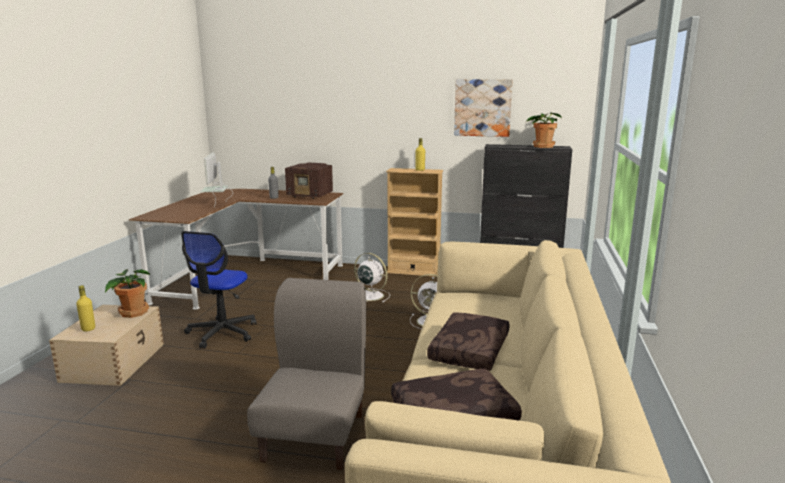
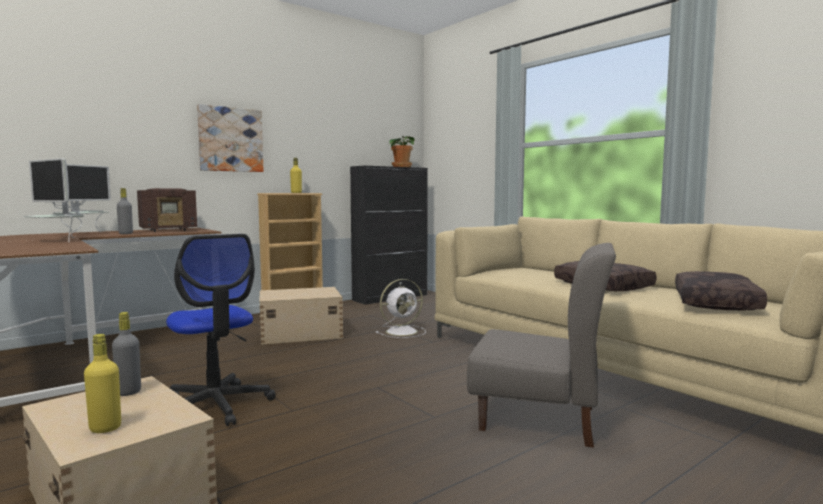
camera: 50 degrees left, 10 degrees down
potted plant [105,269,150,318] -> grey bottle [112,312,141,396]
grey chair [247,278,366,470] -> grey chair turned 150 degrees clockwise [467,243,616,448]
white fan [354,253,390,302] -> beige storage box [260,287,343,345]
picture [454,79,513,137] -> picture moved to [197,104,264,172]
none -> monitor [53,164,111,232]

